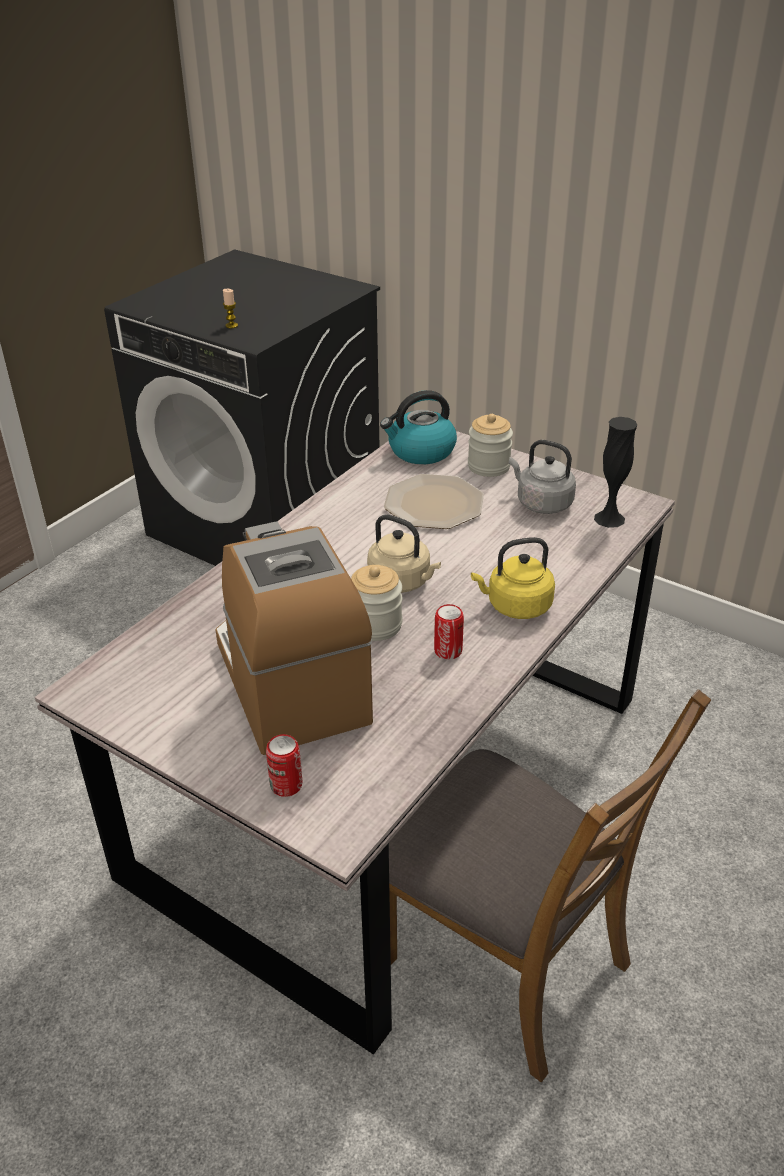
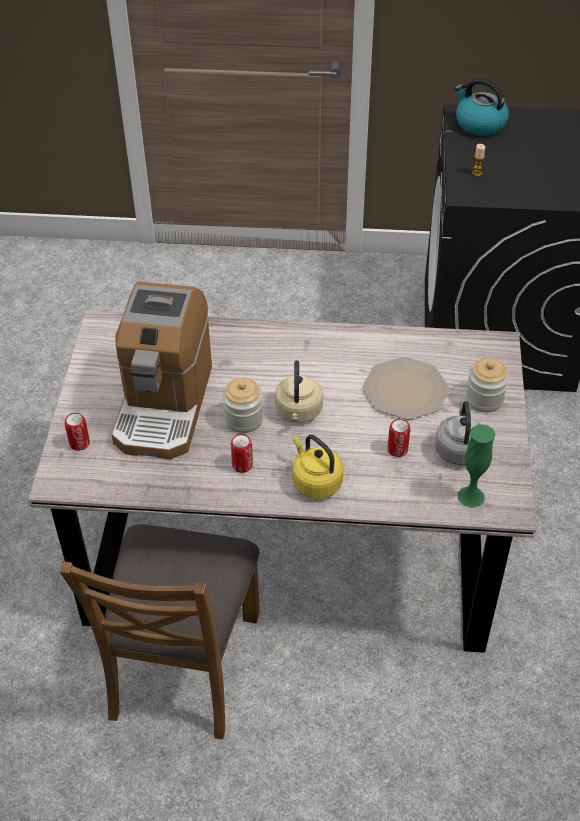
camera: 60 degrees right, 10 degrees up
coffee machine [216,521,373,755] -> coffee machine turned 150 degrees clockwise [111,282,212,459]
kettle [380,390,457,464] -> kettle moved to [455,78,509,136]
black vase [594,417,638,528] -> green vase [457,424,496,508]
none -> can [388,419,410,457]

